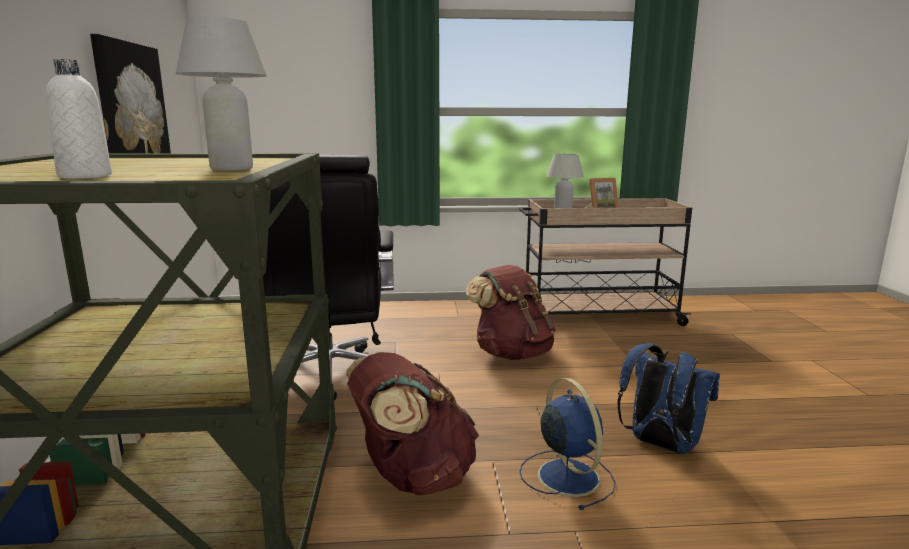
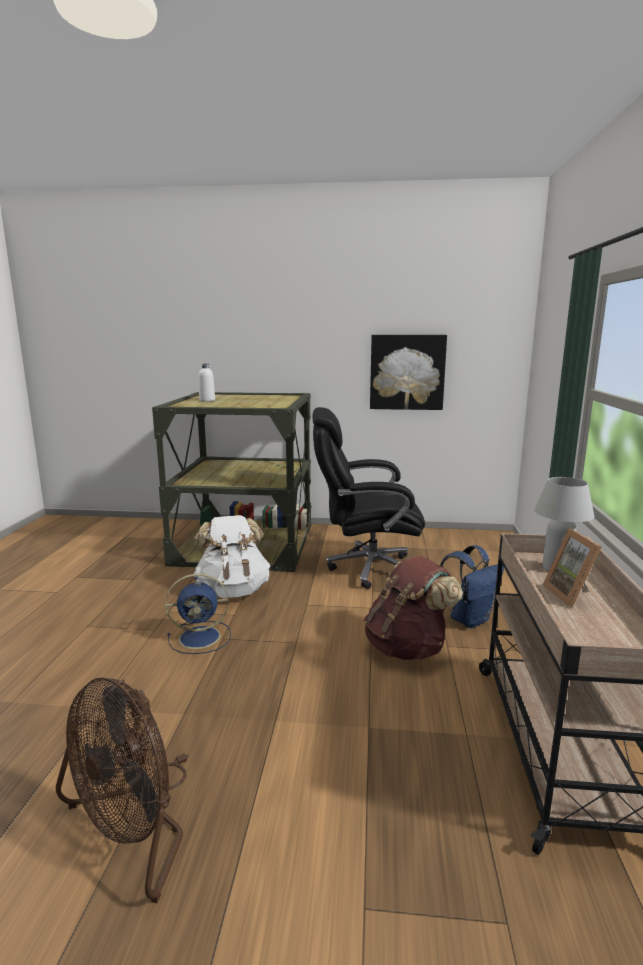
camera: 100 degrees right, 0 degrees up
white table lamp [176,17,267,171] -> none
brown backpack [346,352,479,495] -> white backpack [193,515,271,598]
blue backpack [617,344,720,454] -> blue backpack moved to [440,545,504,628]
none -> brown fan [56,678,189,903]

